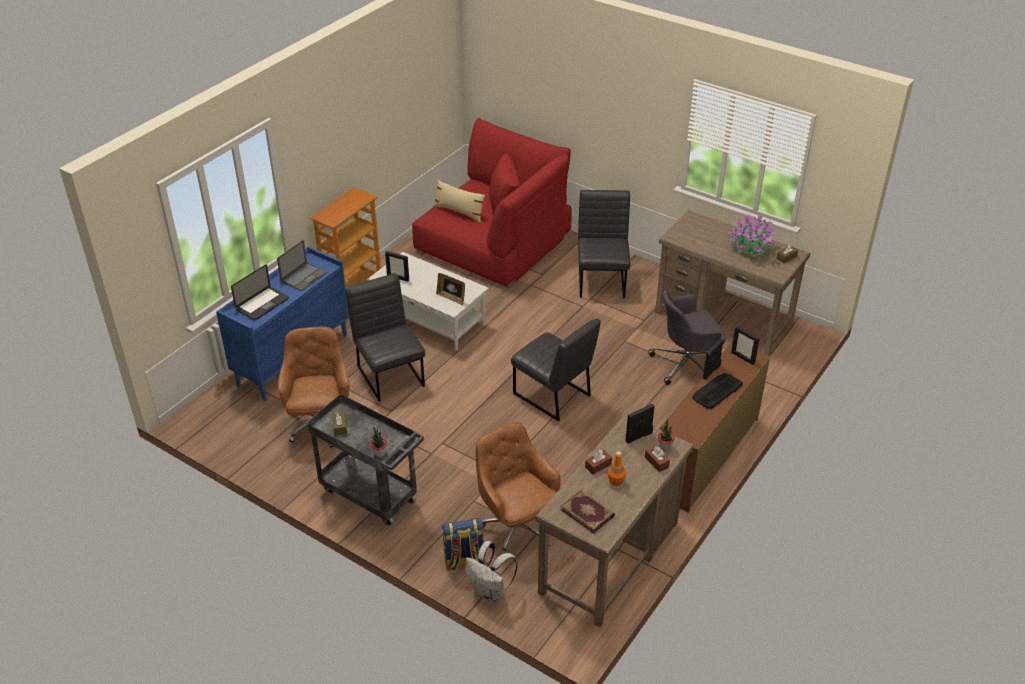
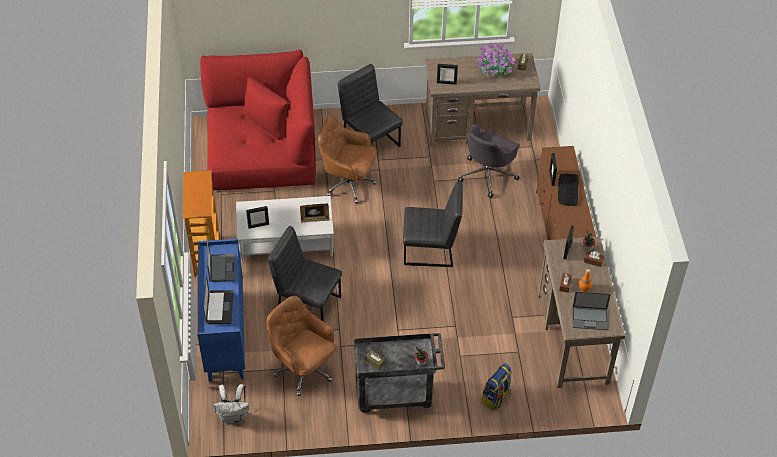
camera: 40 degrees left, 10 degrees up
beige pillow [433,180,485,223] -> none
white backpack [465,541,518,603] -> white backpack moved to [214,384,249,424]
brown office chair [475,422,561,554] -> brown office chair moved to [318,116,377,204]
book [561,490,615,534] -> laptop [573,291,611,330]
picture frame [731,326,760,365] -> picture frame moved to [437,64,458,85]

